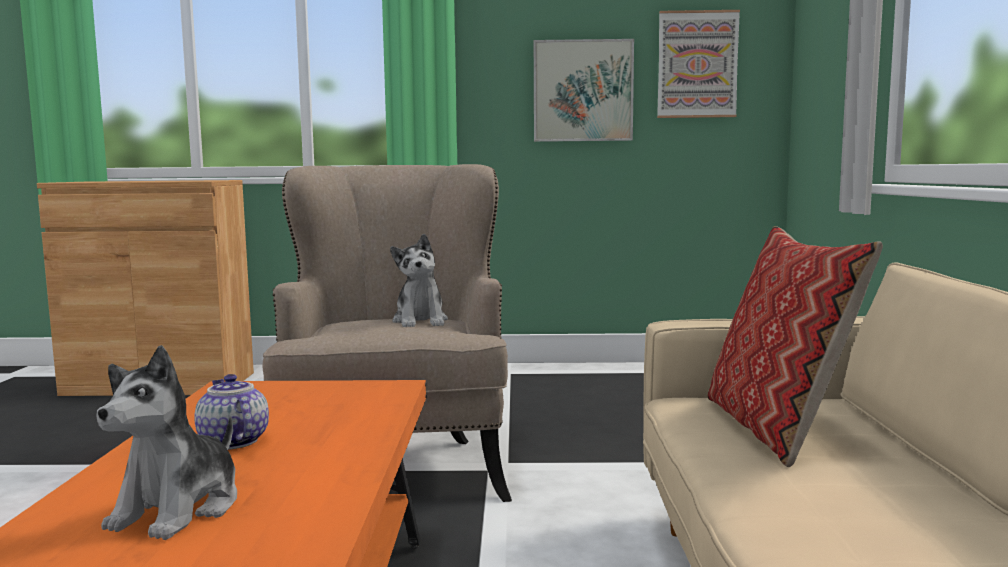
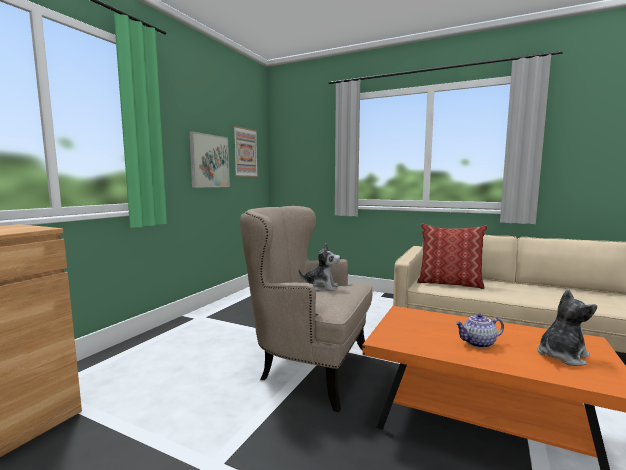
camera: 65 degrees left, 0 degrees up
plush toy [96,345,237,540] -> plush toy turned 75 degrees counterclockwise [537,289,597,366]

